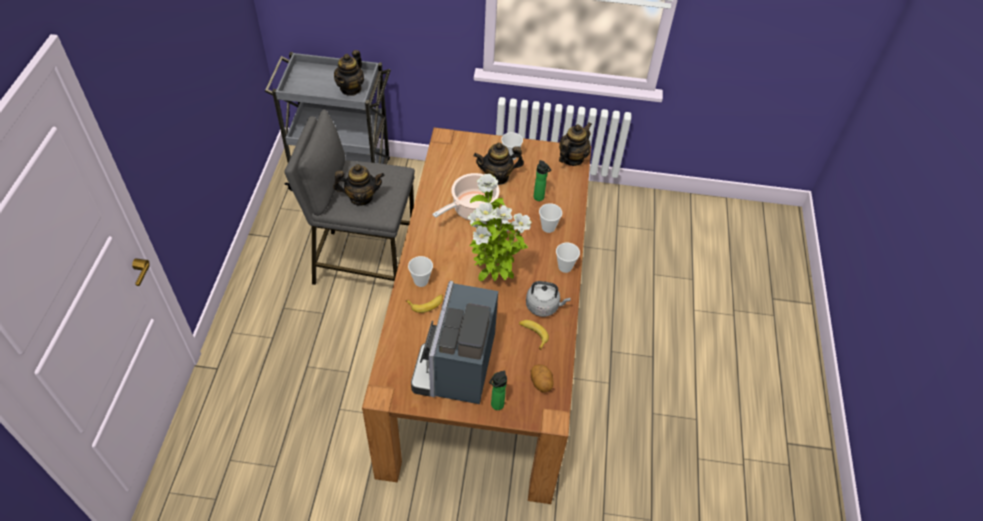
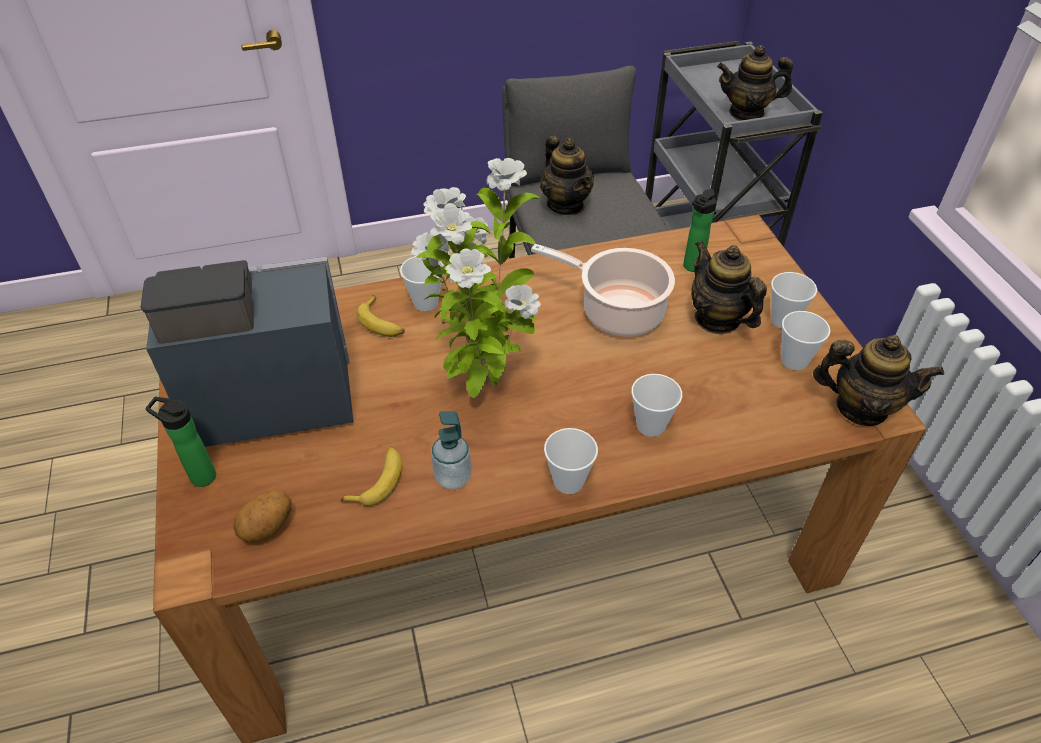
camera: 70 degrees right, 5 degrees down
grey kettle [526,281,570,317] -> soap dispenser [431,411,471,490]
bottle [533,160,551,201] -> bottle moved to [683,189,717,272]
none -> cup [781,311,830,370]

